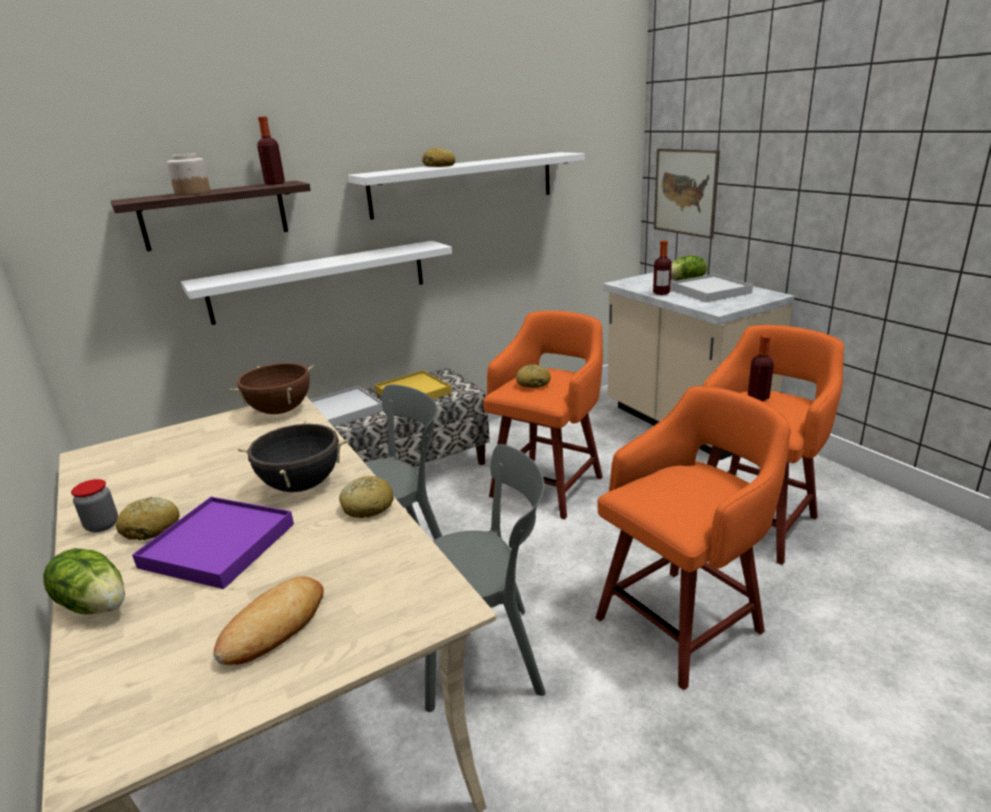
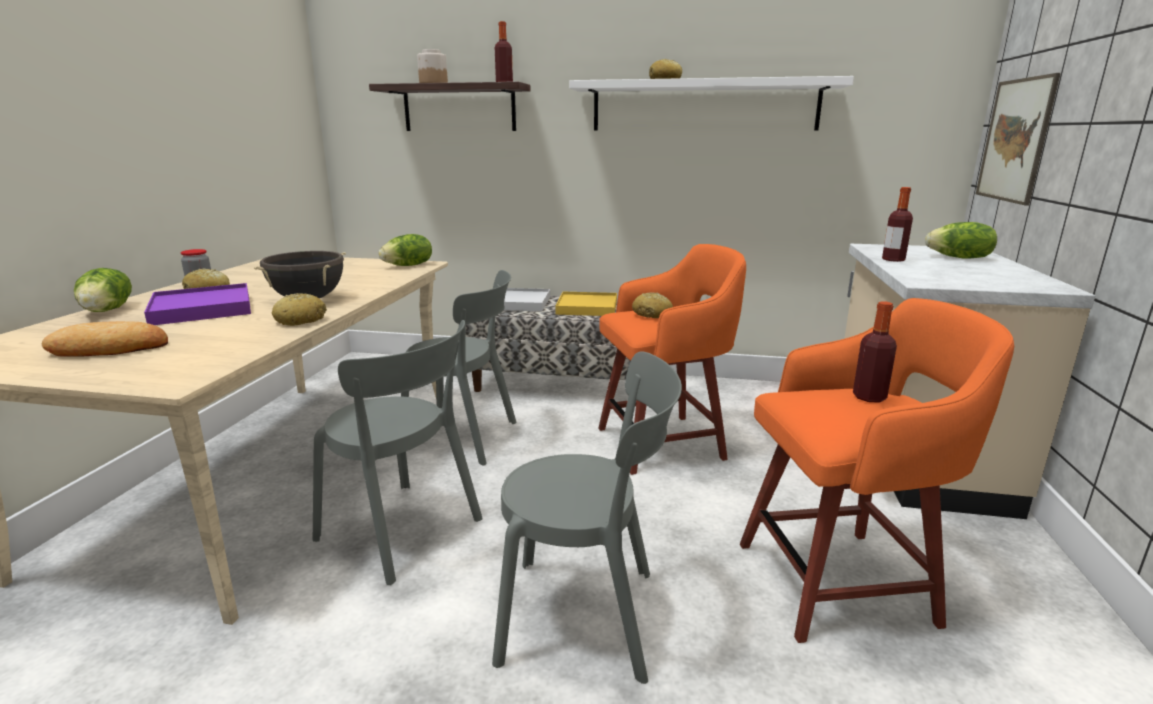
camera: 40 degrees right, 5 degrees down
white shelf [181,241,452,325] -> none
brown cooking pot [230,363,314,414] -> lettuce [379,234,432,266]
orange stool [596,386,791,690] -> grey chair [492,351,682,684]
white tray [671,274,753,302] -> none

